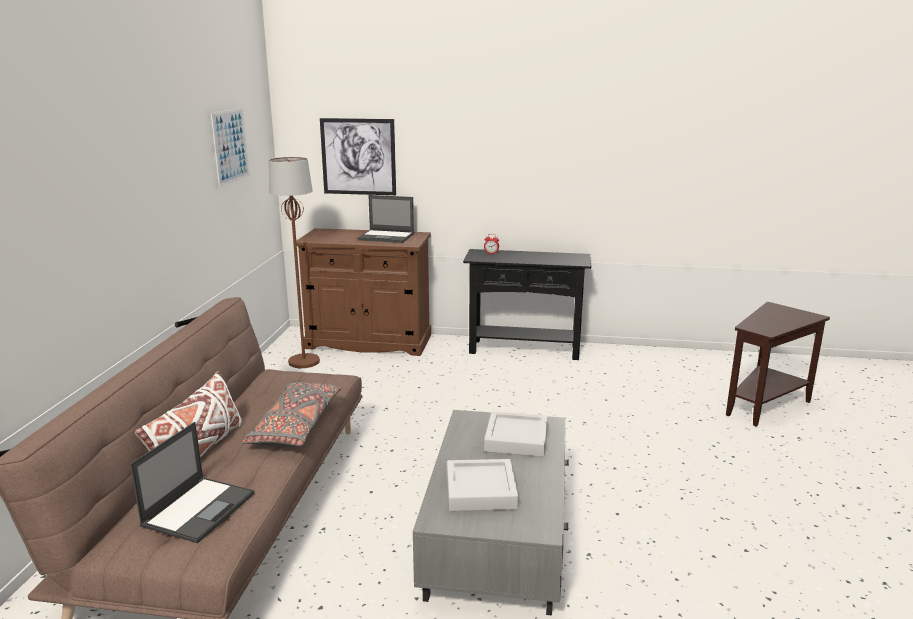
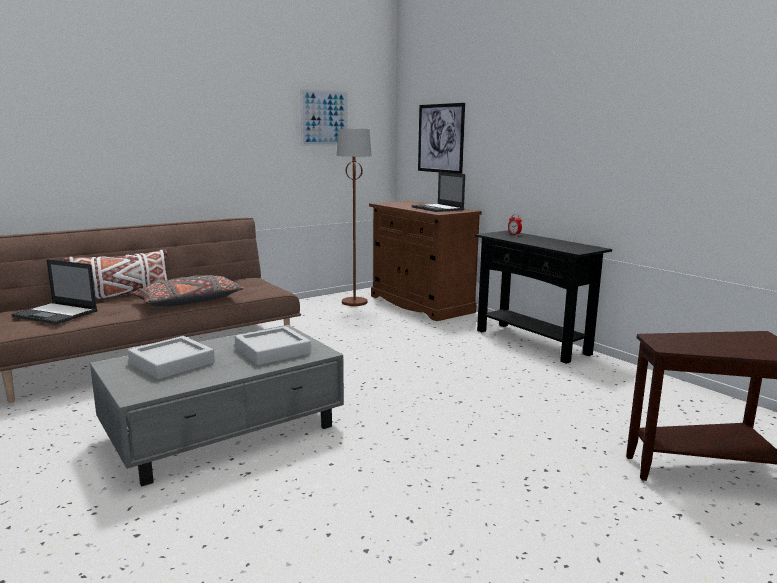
camera: 45 degrees right, 5 degrees down
laptop [130,422,254,543] -> laptop turned 45 degrees clockwise [11,259,98,325]

